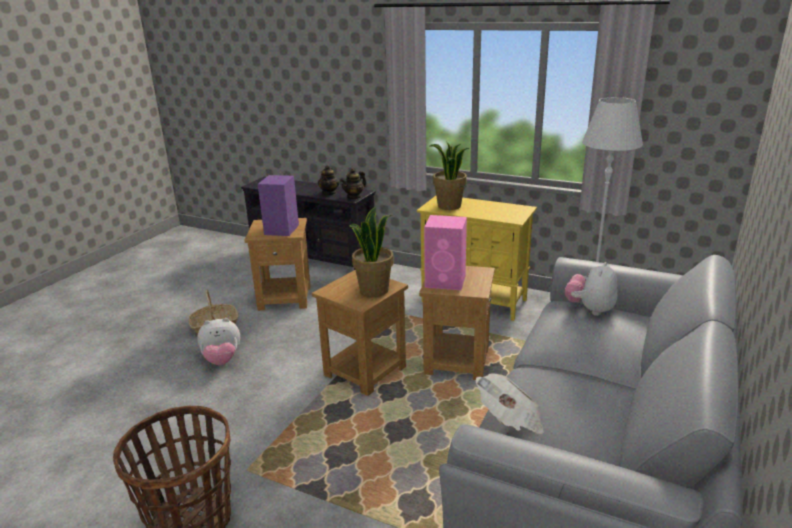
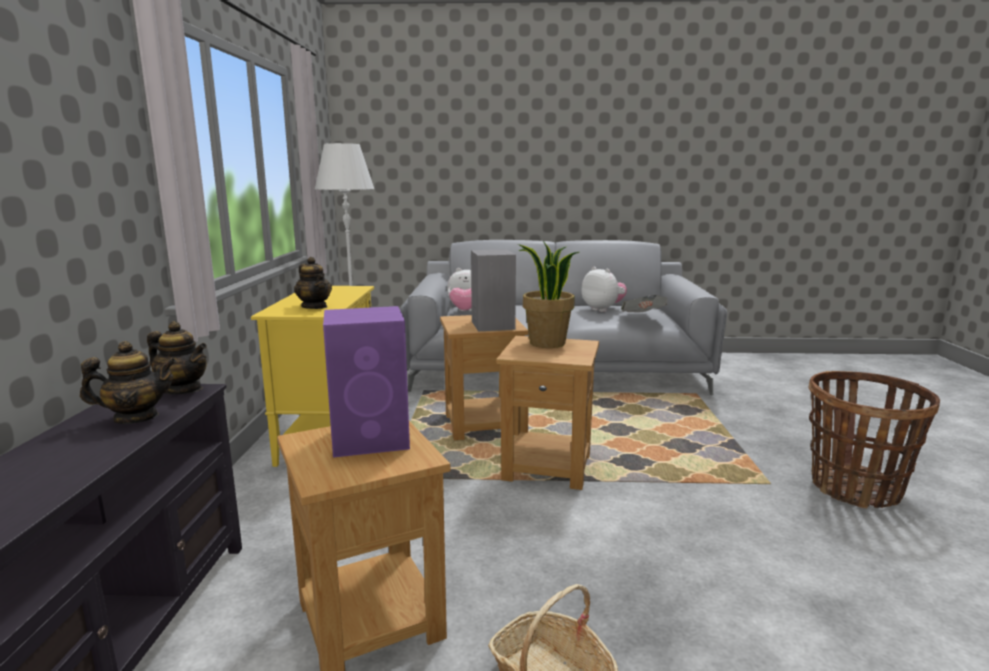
camera: 115 degrees left, 10 degrees down
plush toy [197,318,240,365] -> plush toy moved to [581,267,627,312]
pink speaker [424,215,467,290] -> grey speaker [471,249,516,331]
potted plant [430,141,469,210] -> teapot [294,257,332,309]

